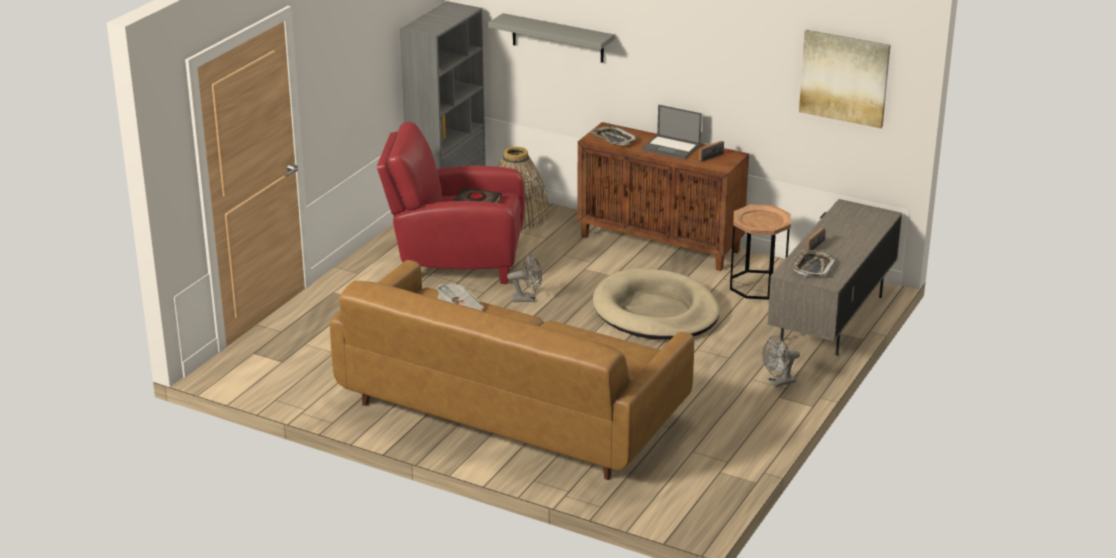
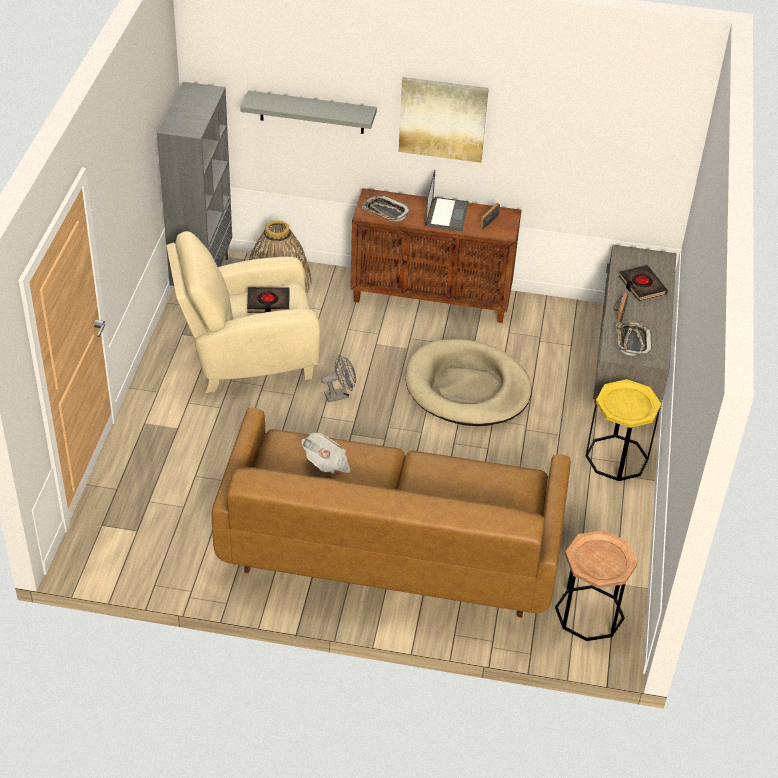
camera: 20 degrees left, 15 degrees up
red armchair [377,122,525,284] -> beige armchair [166,231,320,393]
laptop [642,104,702,159] -> laptop turned 90 degrees counterclockwise [425,170,469,231]
brown side table [730,204,791,300] -> brown side table moved to [555,530,637,641]
grey fan [762,335,800,387] -> yellow side table [586,379,661,481]
picture [799,30,891,128] -> picture moved to [398,77,489,163]
none -> black book [619,265,668,301]

